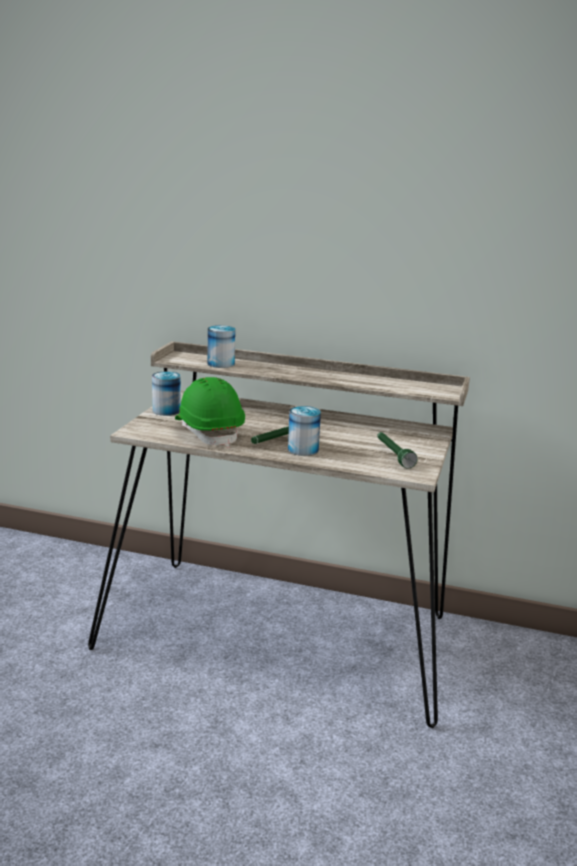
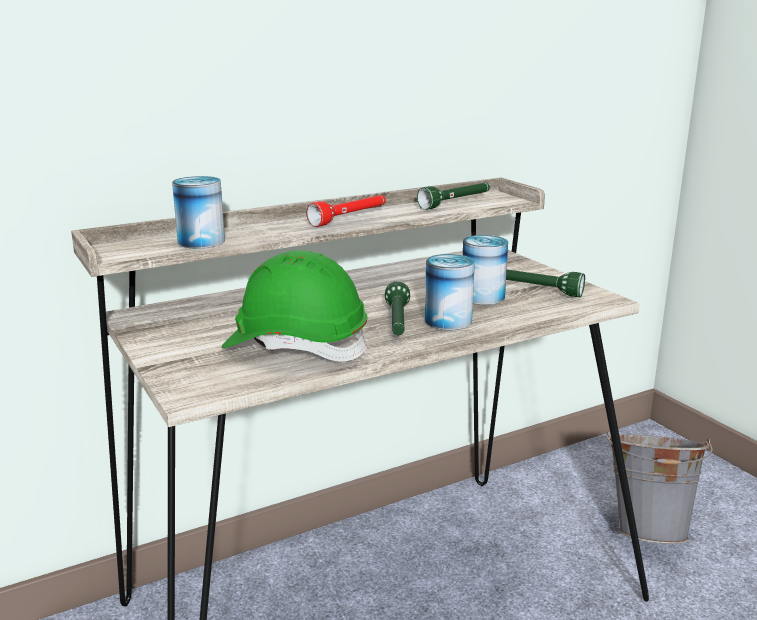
camera: 45 degrees left, 0 degrees up
can [152,371,181,416] -> can moved to [463,235,508,305]
none -> red flashlight [306,195,386,227]
none -> green flashlight [417,183,490,210]
none -> grey bucket [606,431,713,544]

